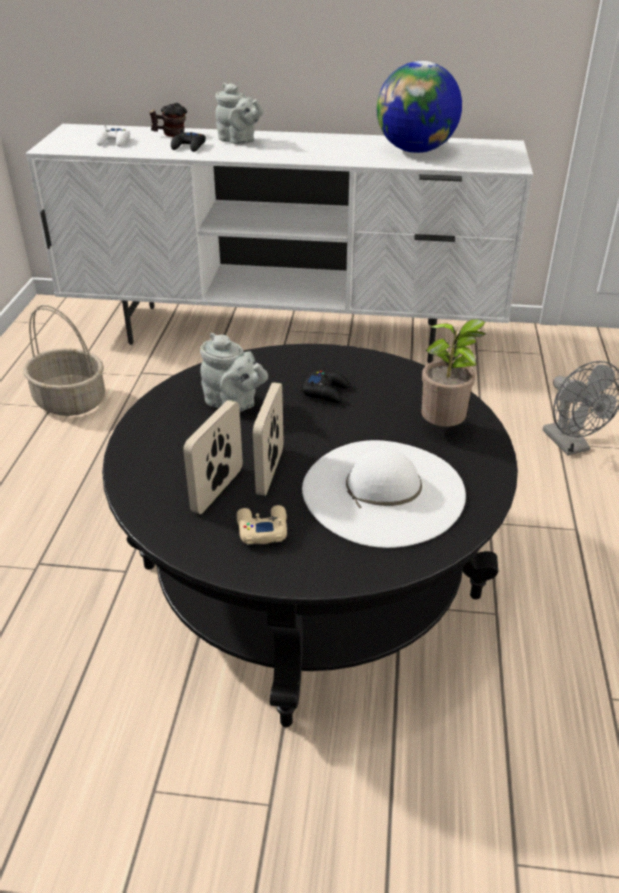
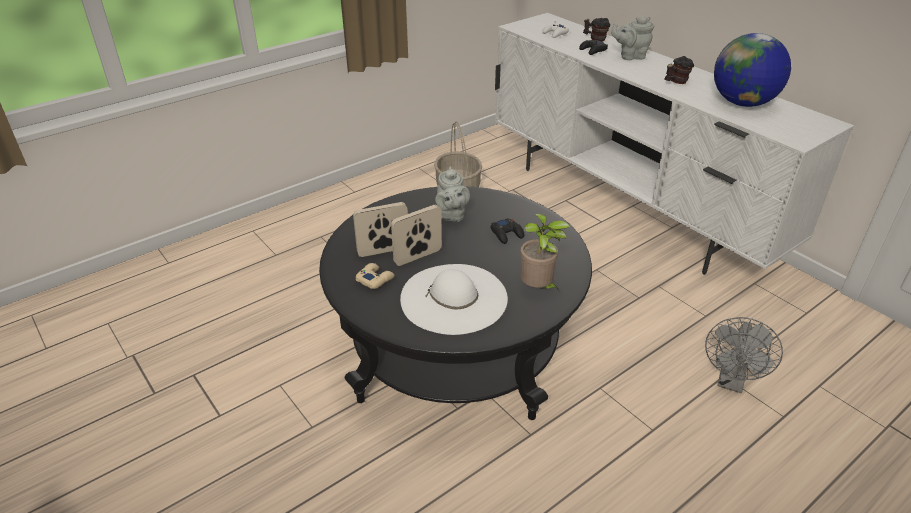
camera: 45 degrees right, 0 degrees up
grey teapot [215,83,263,145] -> grey teapot turned 90 degrees clockwise [611,16,654,60]
none -> mug [664,56,694,84]

